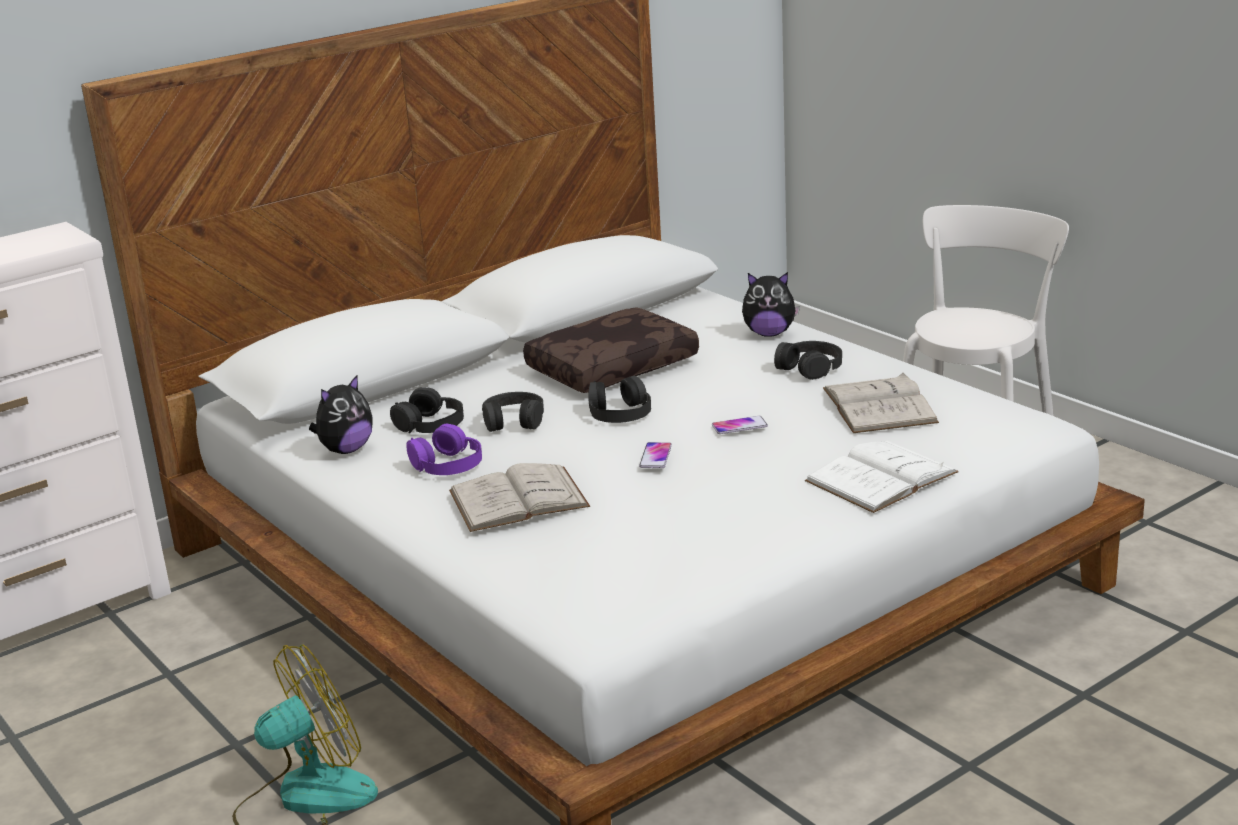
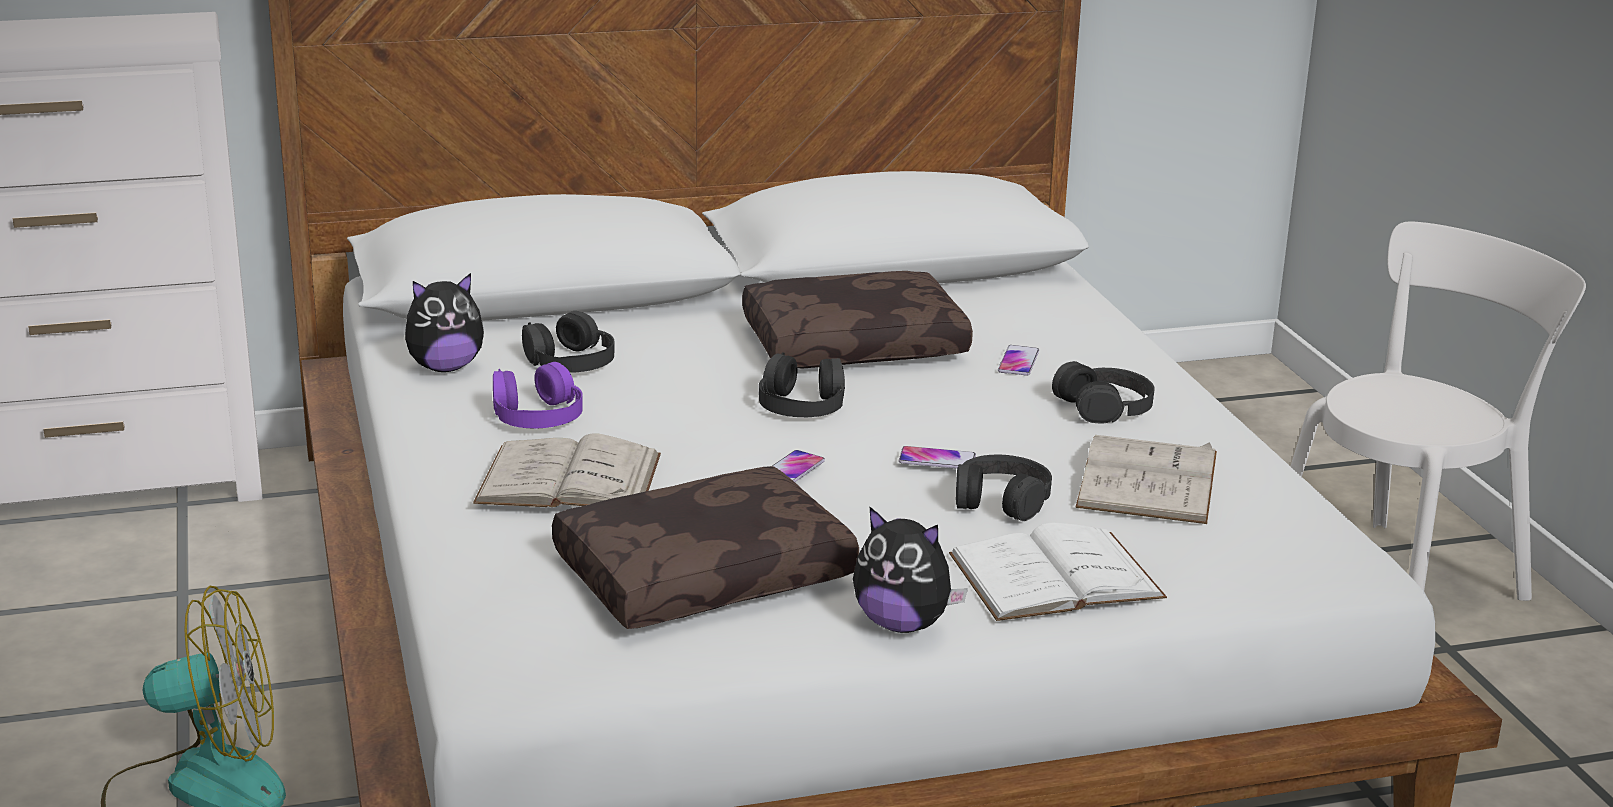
camera: 20 degrees right, 0 degrees up
black headphones [482,392,544,432] -> black headphones moved to [956,455,1052,521]
plush toy [742,272,800,337] -> plush toy moved to [853,506,968,633]
none -> brown pillow [552,466,859,629]
none -> phone [998,345,1039,376]

